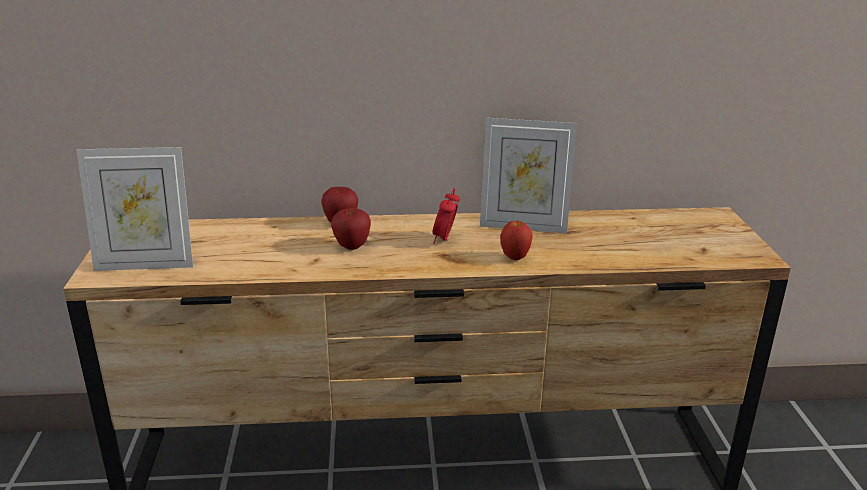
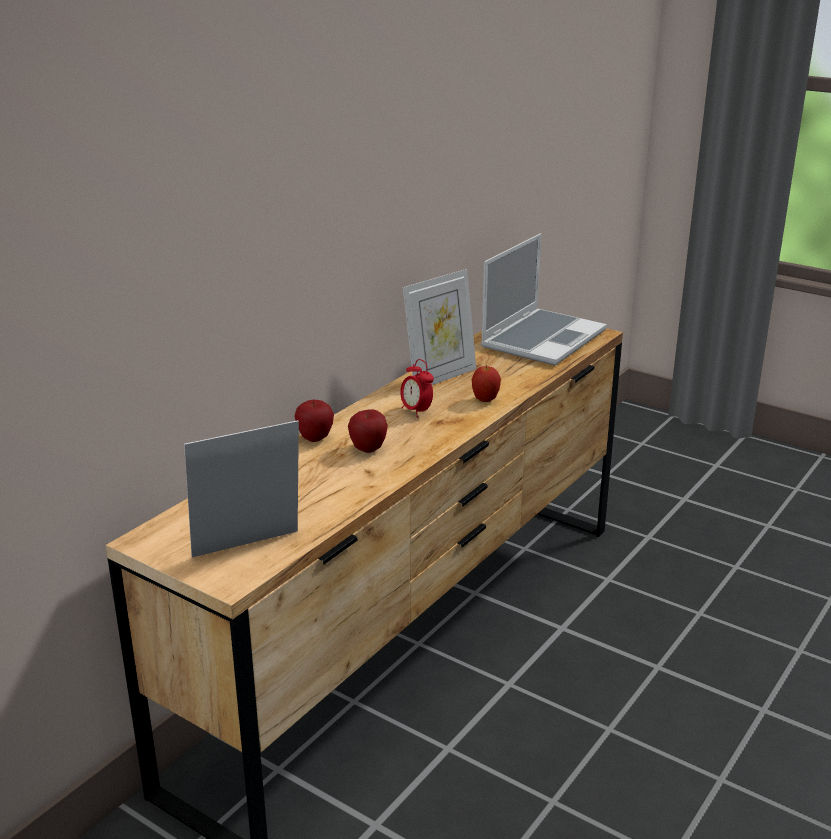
camera: 50 degrees left, 0 degrees up
picture frame [76,147,193,271] -> picture frame turned 150 degrees counterclockwise [184,420,299,557]
none -> laptop [481,233,607,366]

